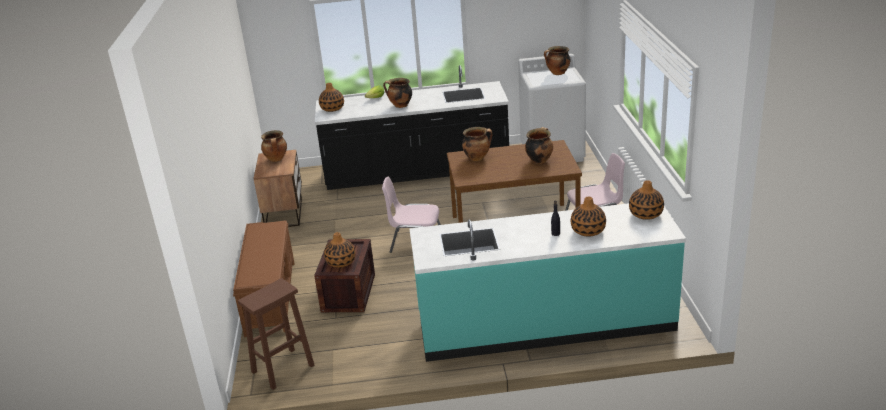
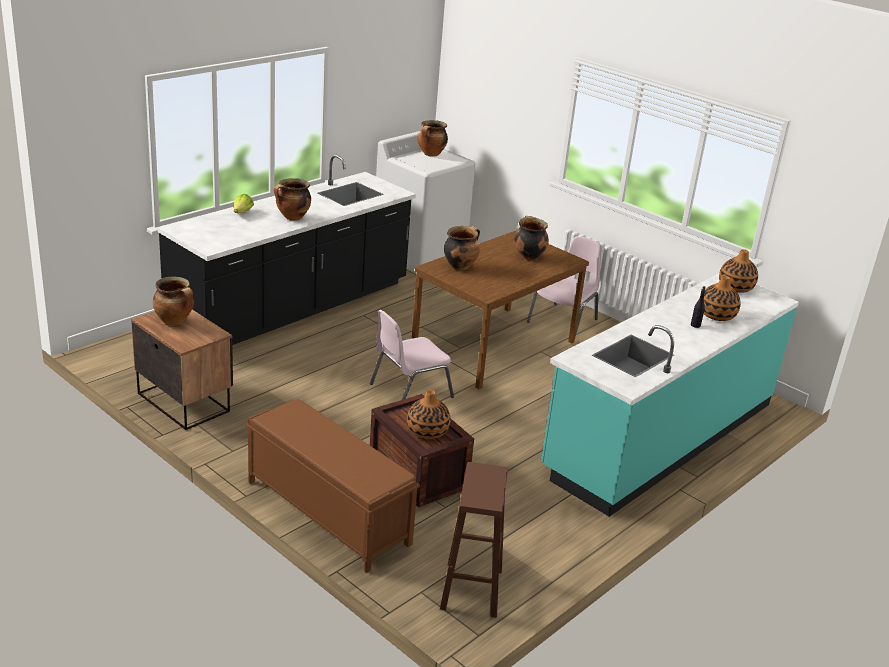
camera: 45 degrees left, 0 degrees up
vase [319,83,344,112] -> none

